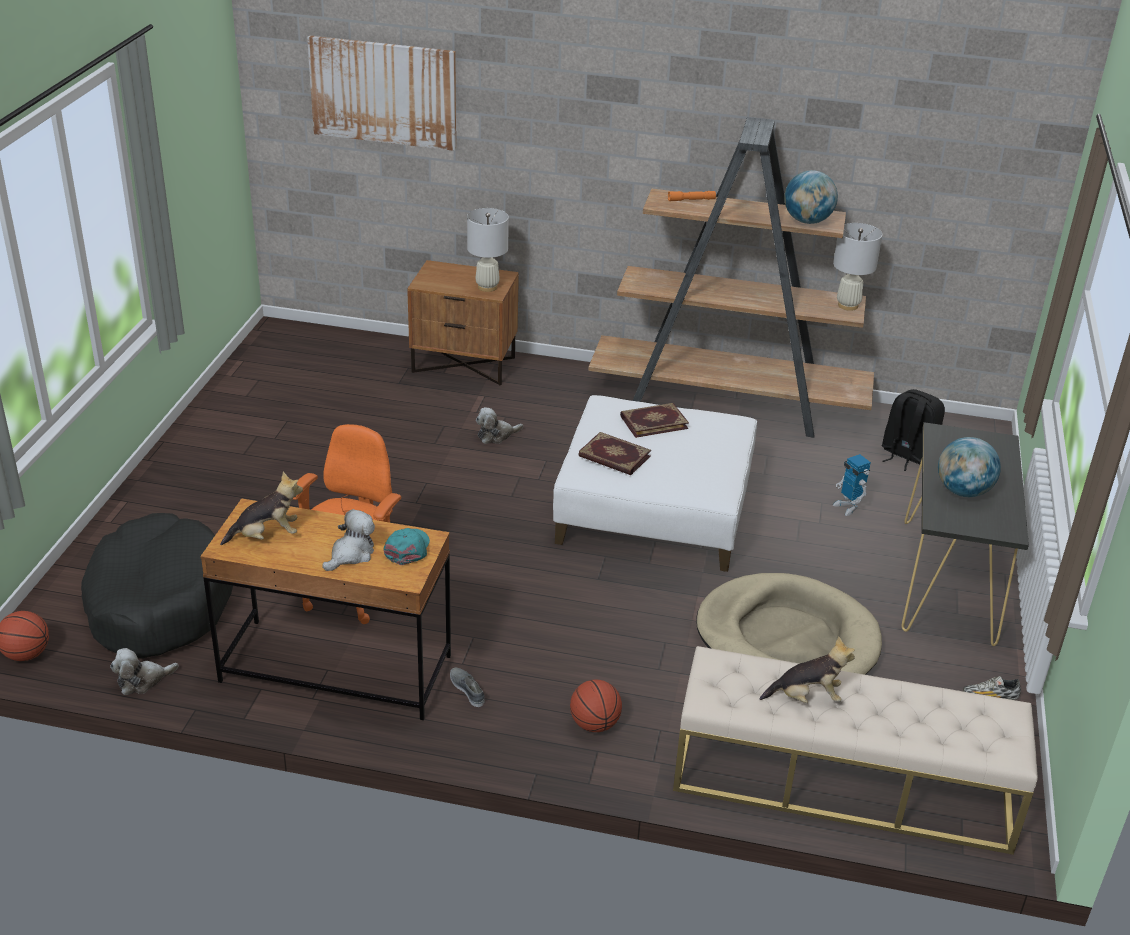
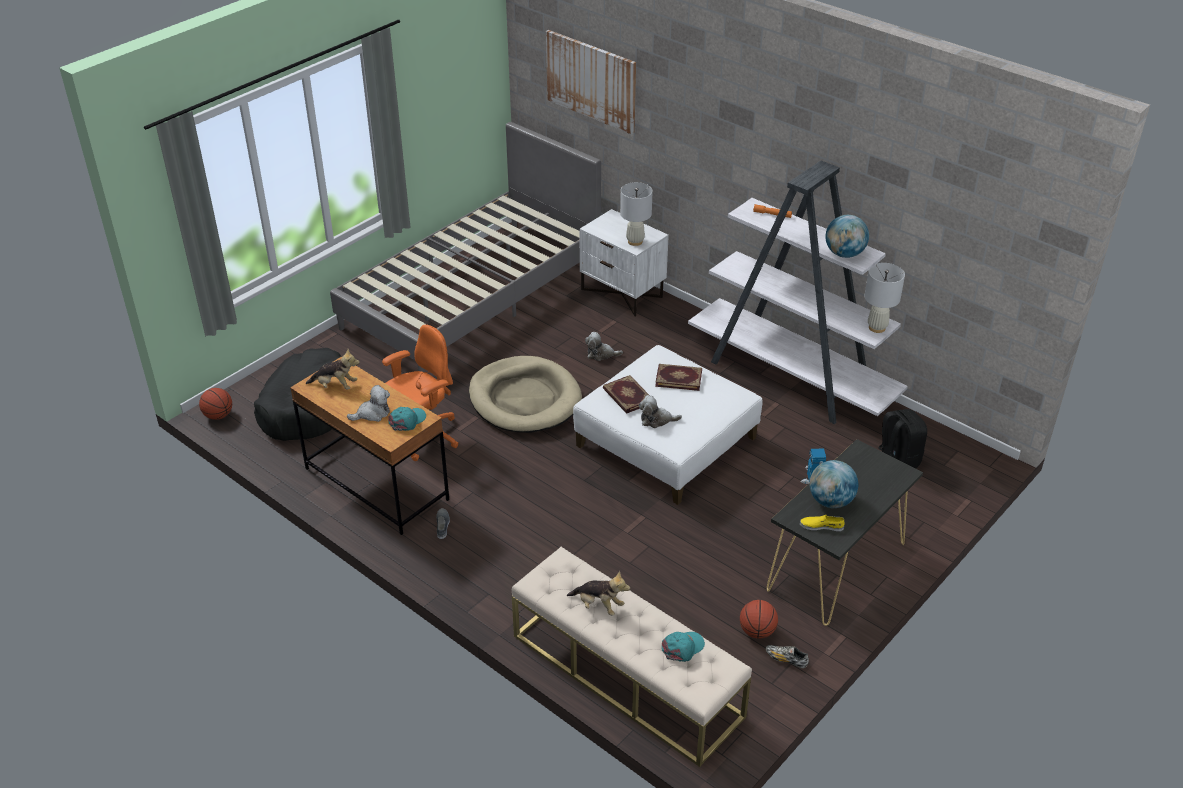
camera: 30 degrees right, 5 degrees up
plush toy [110,648,179,695] -> plush toy moved to [639,395,682,428]
brown nightstand [407,260,519,385] -> white nightstand [580,209,668,316]
basketball [570,680,622,732] -> basketball moved to [740,600,778,639]
brown bookcase [588,117,874,438] -> white bookcase [688,161,908,424]
beige dog bed [696,573,882,675] -> beige dog bed moved to [469,356,582,433]
none -> grey bed [330,122,601,372]
none -> turquoise cap [662,632,705,662]
none -> yellow shoe [800,515,845,531]

